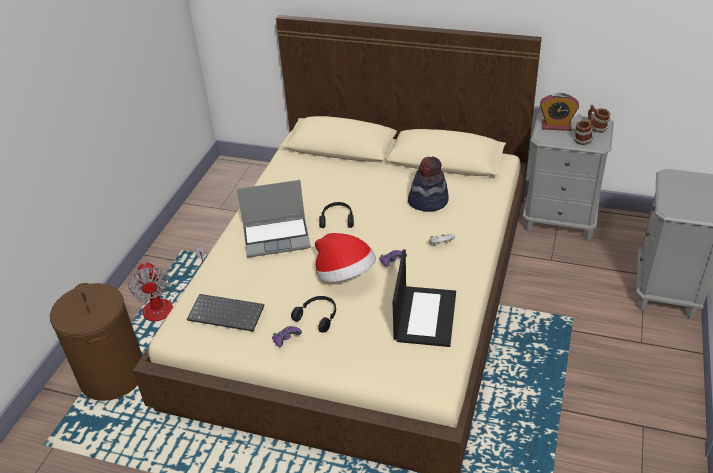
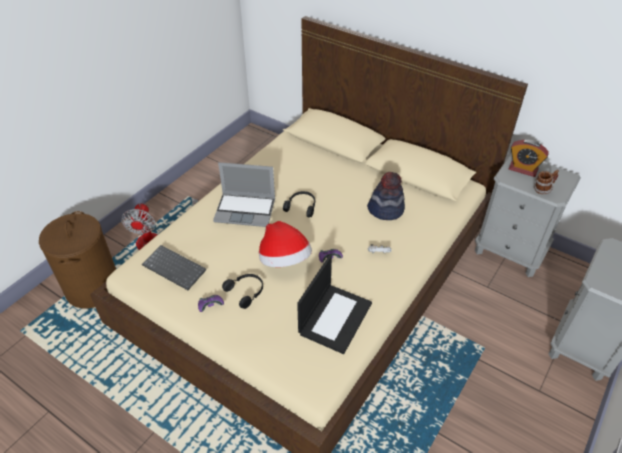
camera: 15 degrees right, 5 degrees up
mug [588,105,610,133] -> none

